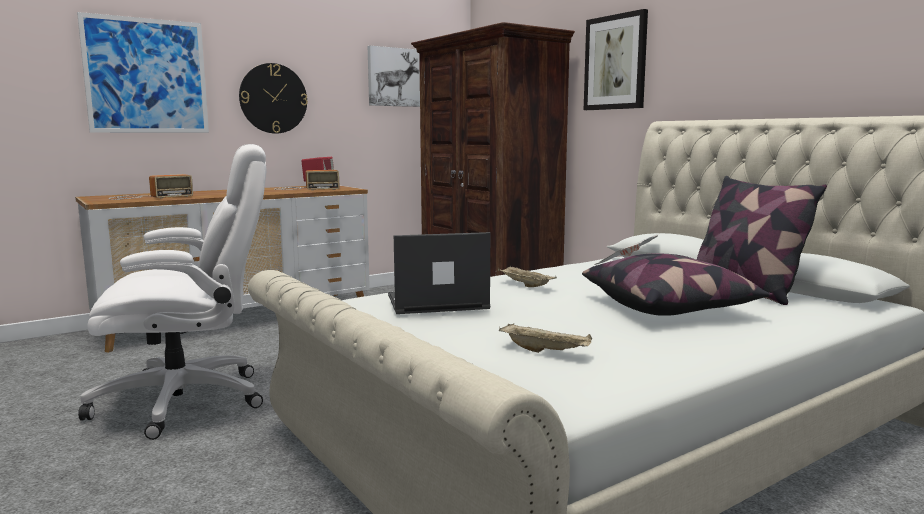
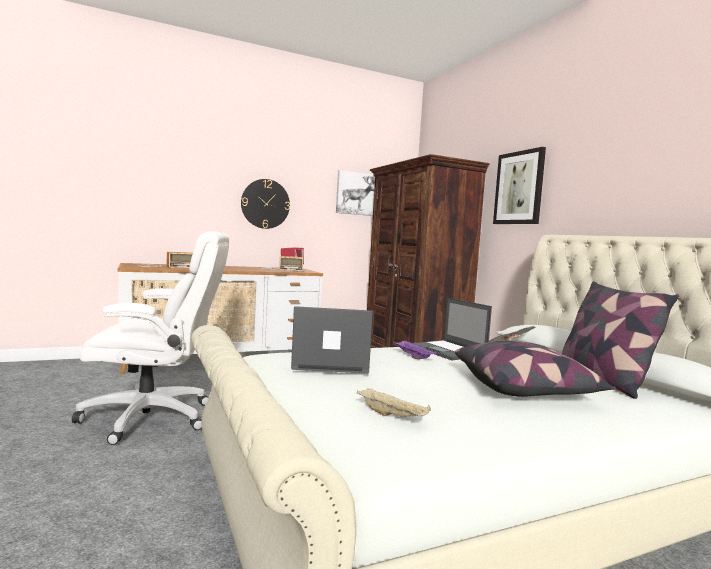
camera: 10 degrees right, 5 degrees down
picture [77,12,209,133] -> none
beige tray [498,266,557,287] -> purple tray [393,341,437,359]
none -> laptop [412,298,492,360]

